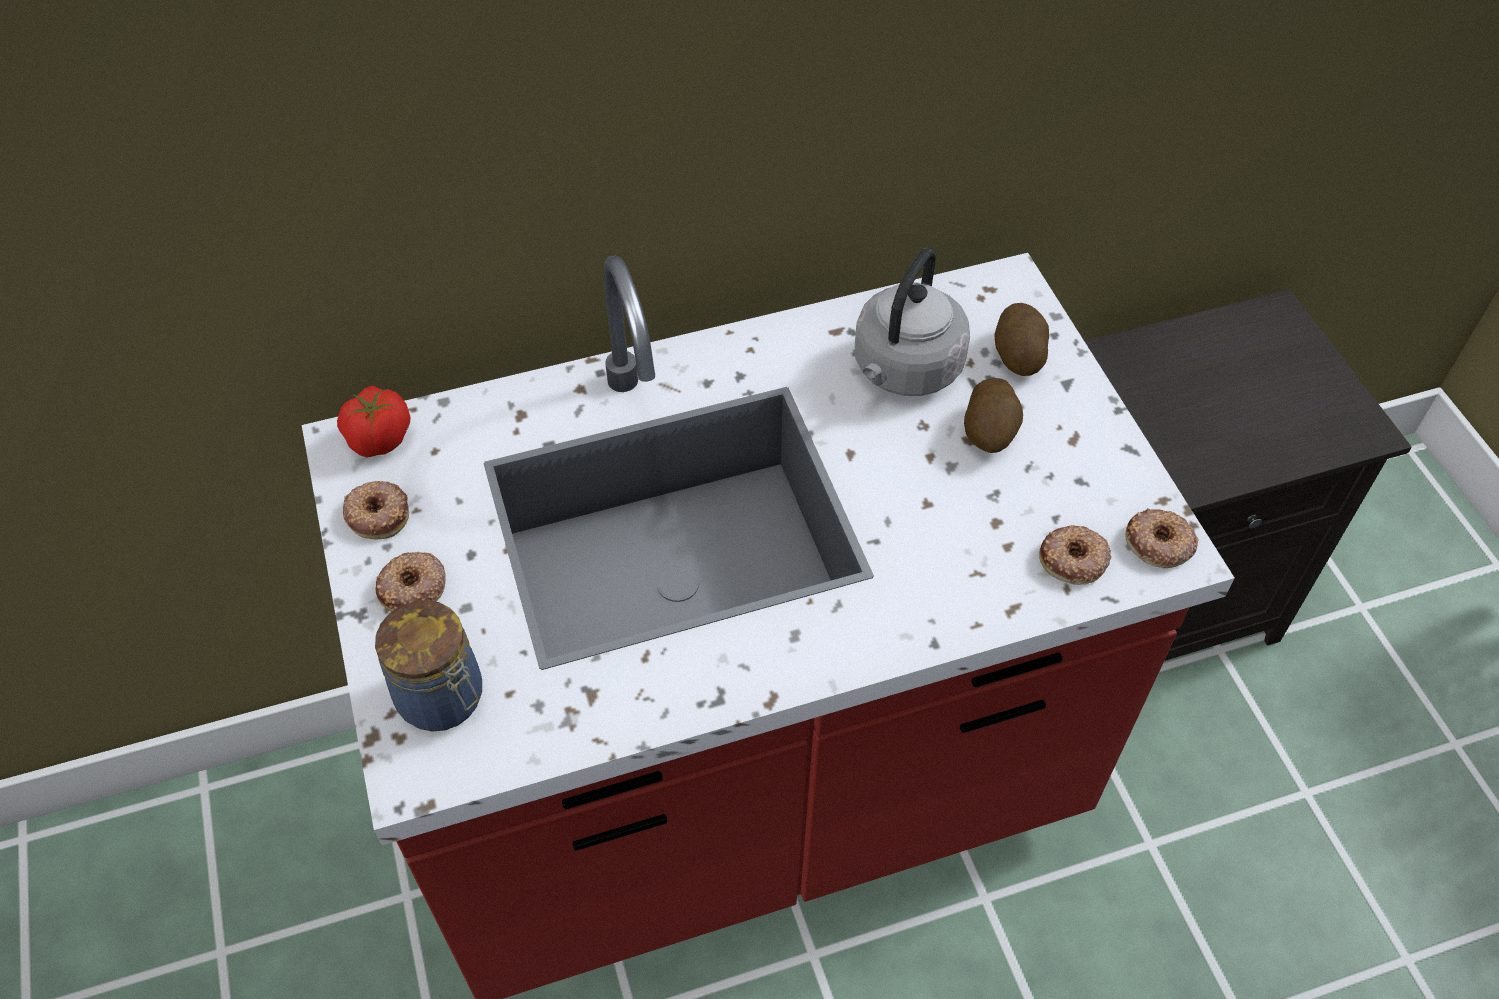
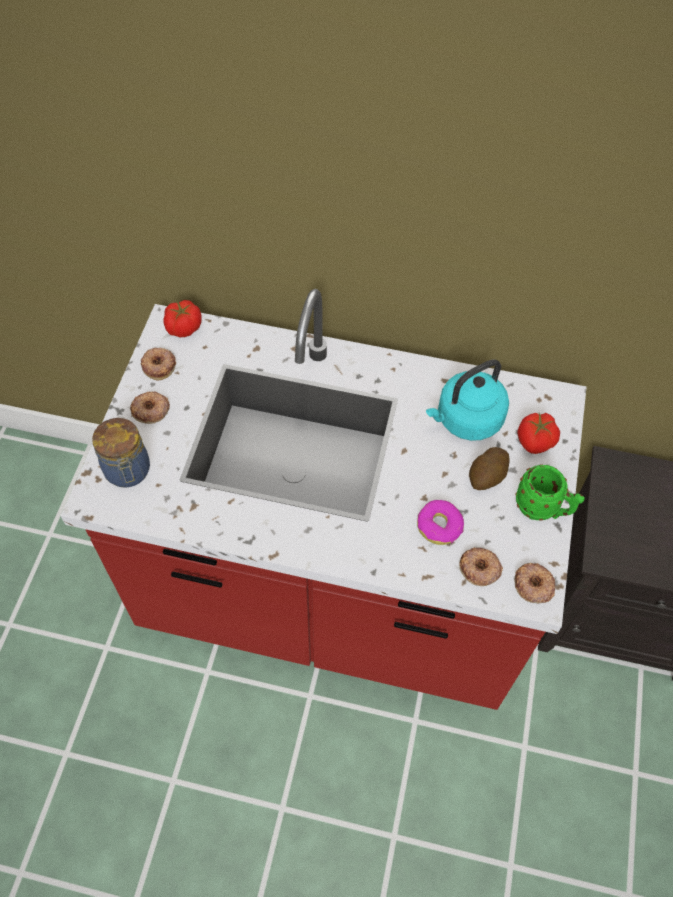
camera: 30 degrees right, 5 degrees up
grey kettle [855,248,970,396] -> turquoise kettle [426,359,509,441]
potato [994,303,1049,376] -> tomato [517,413,560,454]
none -> donut [417,500,464,545]
none -> green mug [516,464,585,521]

